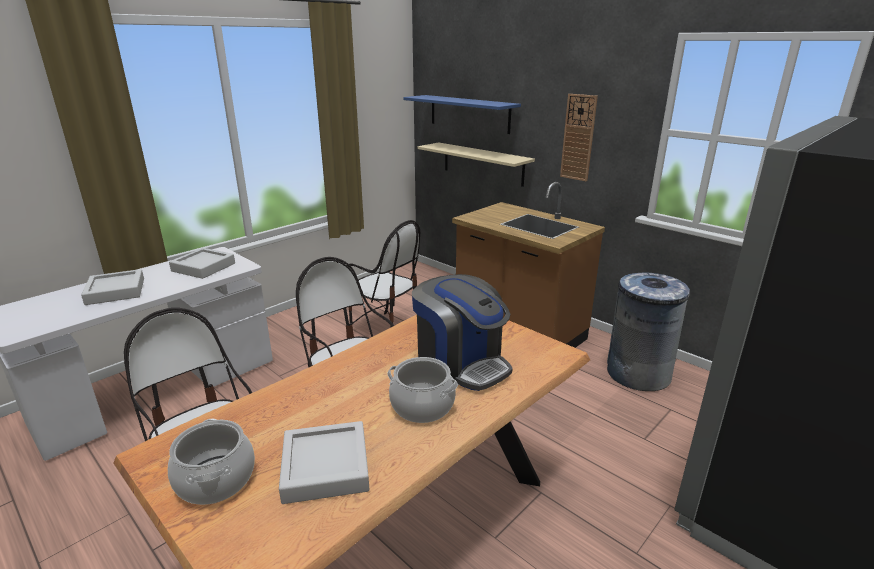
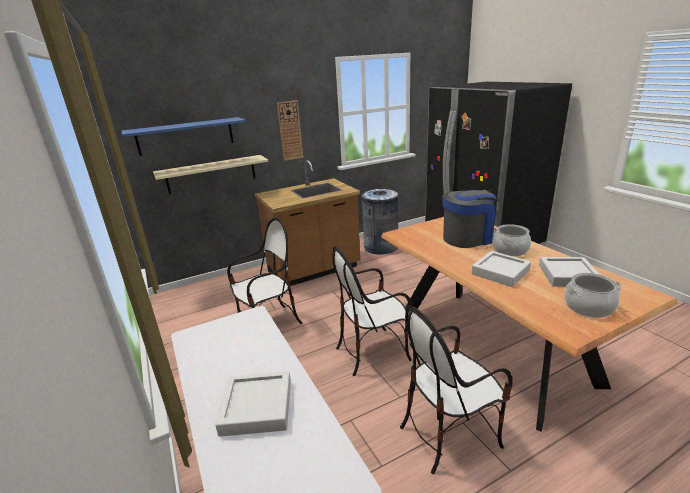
camera: 70 degrees left, 0 degrees up
grey tray [169,248,235,279] -> grey tray moved to [472,251,531,287]

